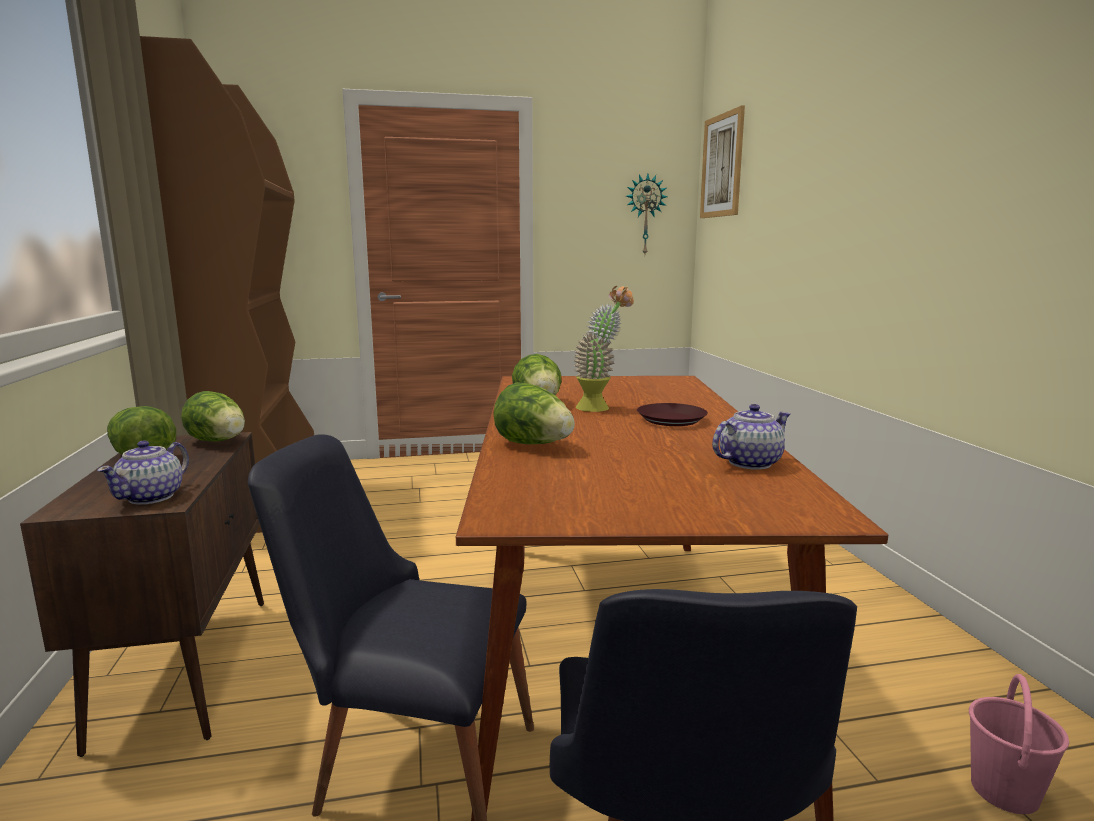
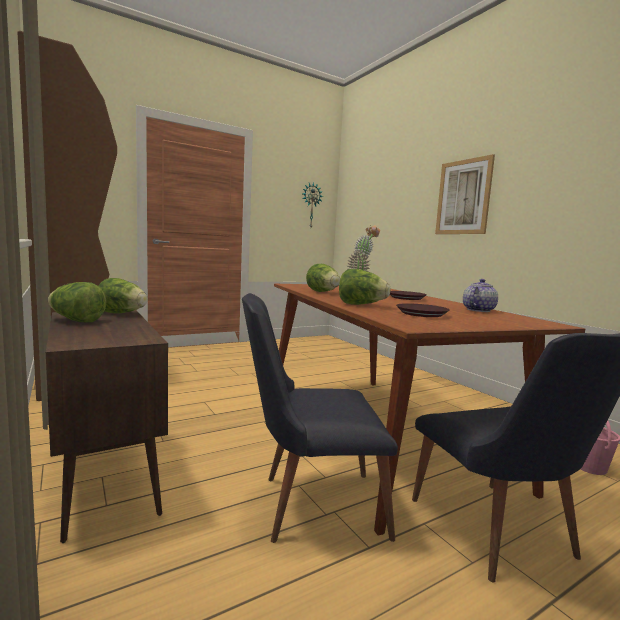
camera: 20 degrees left, 5 degrees down
teapot [97,441,189,505] -> none
picture [700,105,745,218] -> picture moved to [435,154,495,234]
none -> brown plate [396,303,450,317]

